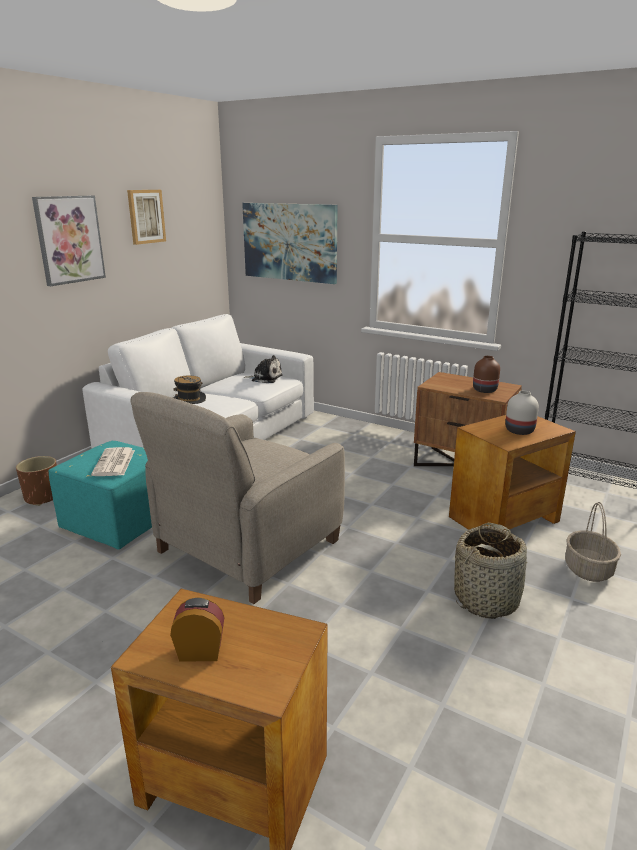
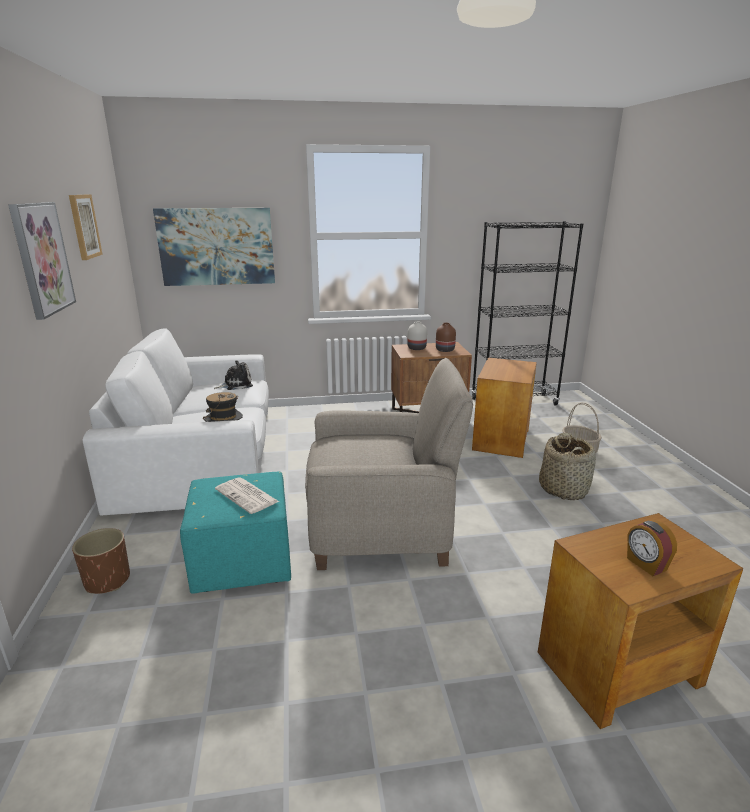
camera: 40 degrees left, 0 degrees up
beige armchair [130,392,345,604] -> beige armchair turned 90 degrees counterclockwise [305,358,473,570]
alarm clock [170,597,225,662] -> alarm clock turned 75 degrees counterclockwise [627,520,677,576]
white vase [505,391,539,435] -> white vase moved to [407,321,427,350]

